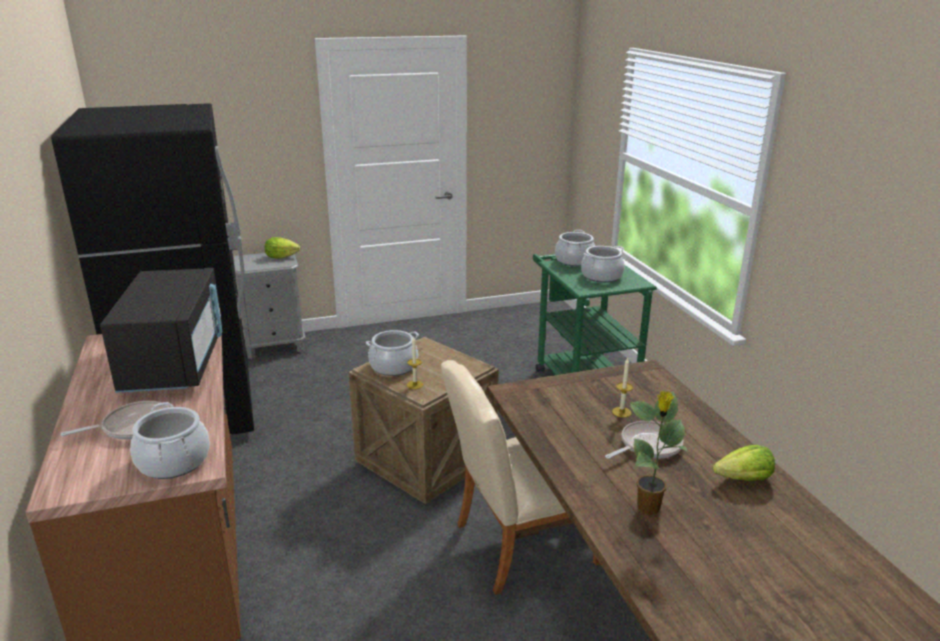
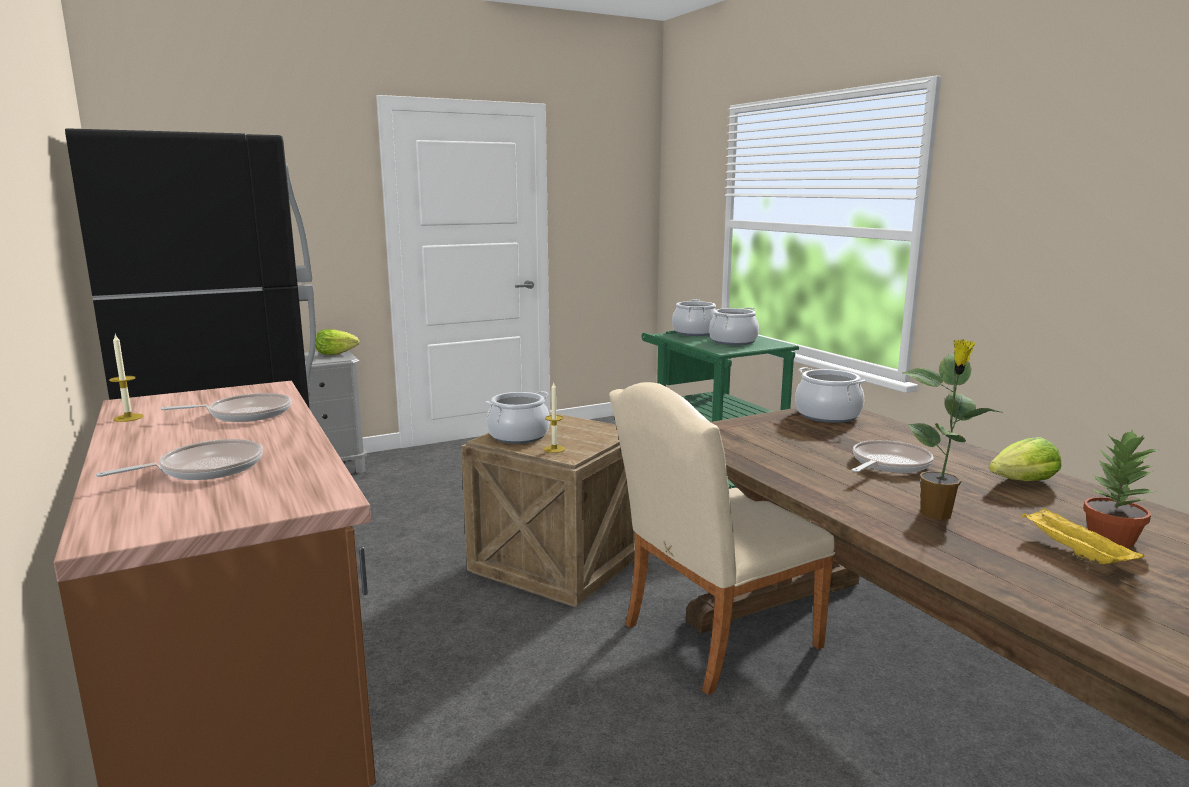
camera: 10 degrees left, 10 degrees down
black microwave [100,268,222,393] -> frying pan [161,393,291,422]
cooking pot [130,402,210,479] -> cooking pot moved to [795,367,866,423]
candle [612,358,633,418] -> candle moved to [109,334,144,422]
none -> yellow tray [1022,508,1145,564]
none -> potted plant [1083,429,1160,548]

